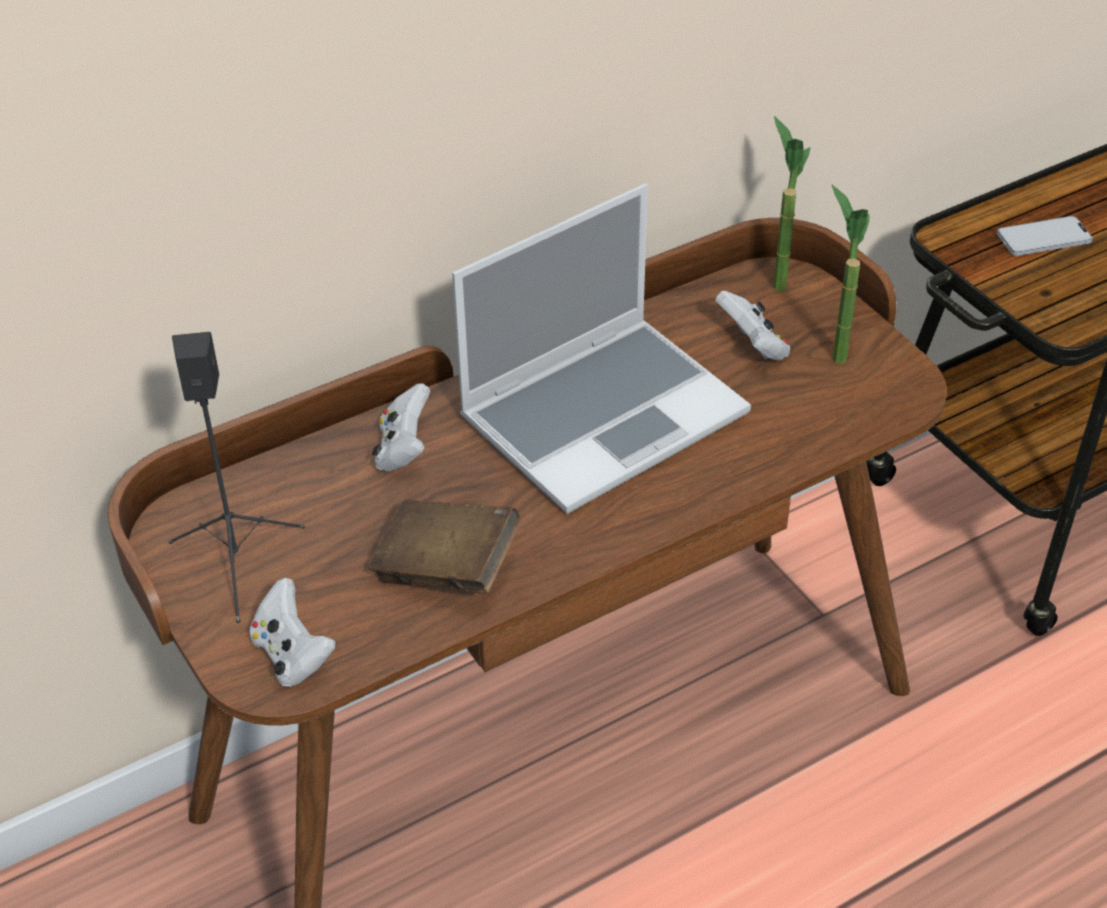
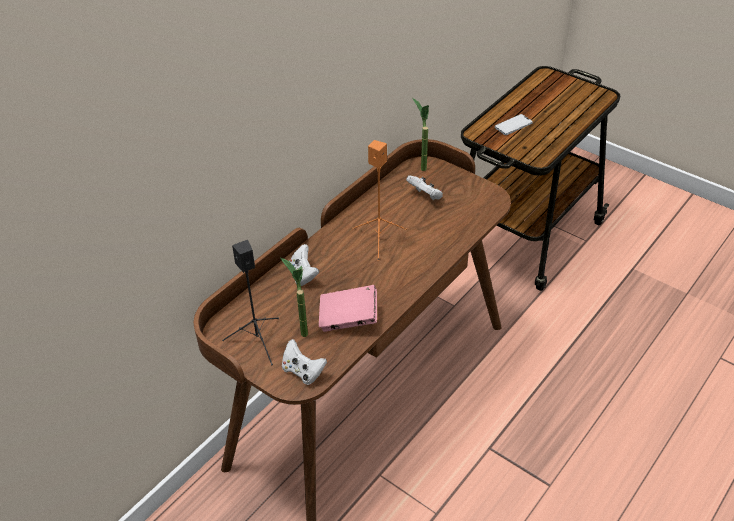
camera: 20 degrees left, 0 degrees up
brown book [368,500,520,594] -> pink book [319,285,377,332]
laptop [452,184,751,514] -> orange speaker [352,140,407,261]
potted plant [832,185,869,364] -> potted plant moved to [281,258,308,337]

